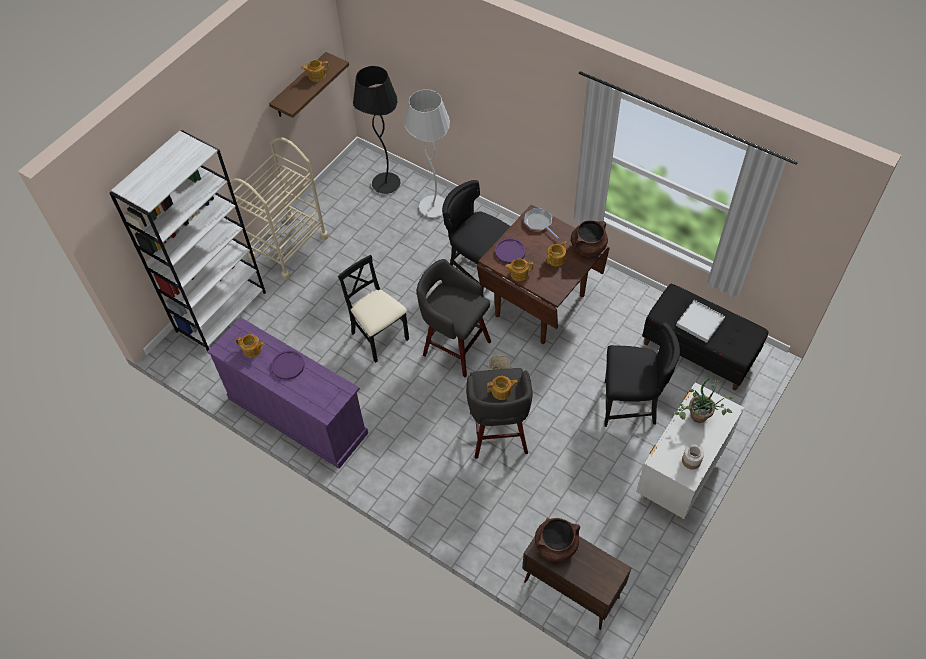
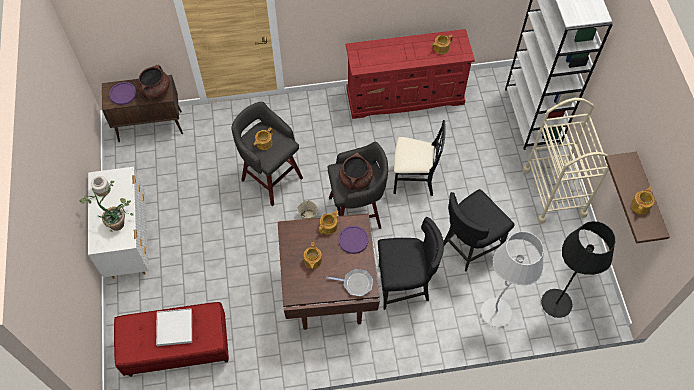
camera: 135 degrees right, 5 degrees up
purple dresser [207,317,368,469] -> red dresser [346,29,475,119]
purple plate [271,350,305,380] -> purple plate moved to [109,82,137,105]
brown cooking pot [571,220,608,257] -> brown cooking pot moved to [339,153,373,191]
black chair [604,322,680,427] -> black chair moved to [443,189,514,271]
black bench [642,284,769,390] -> red bench [114,302,229,377]

